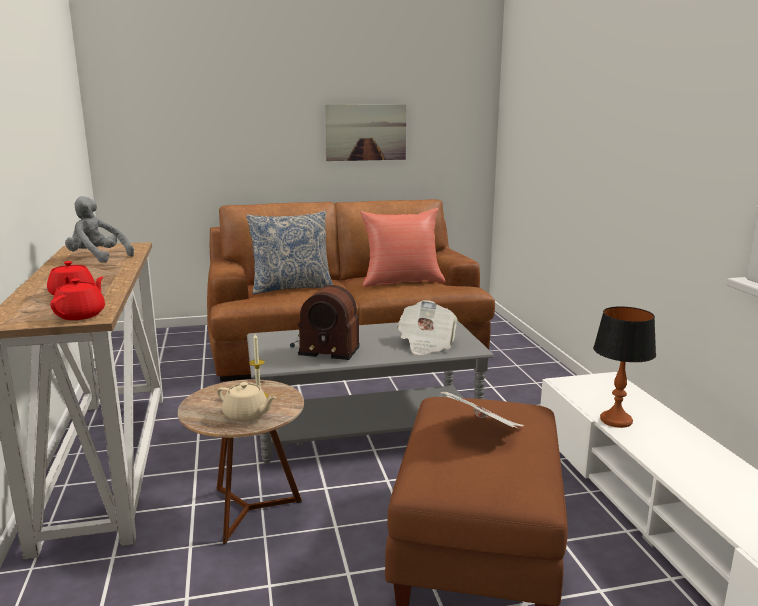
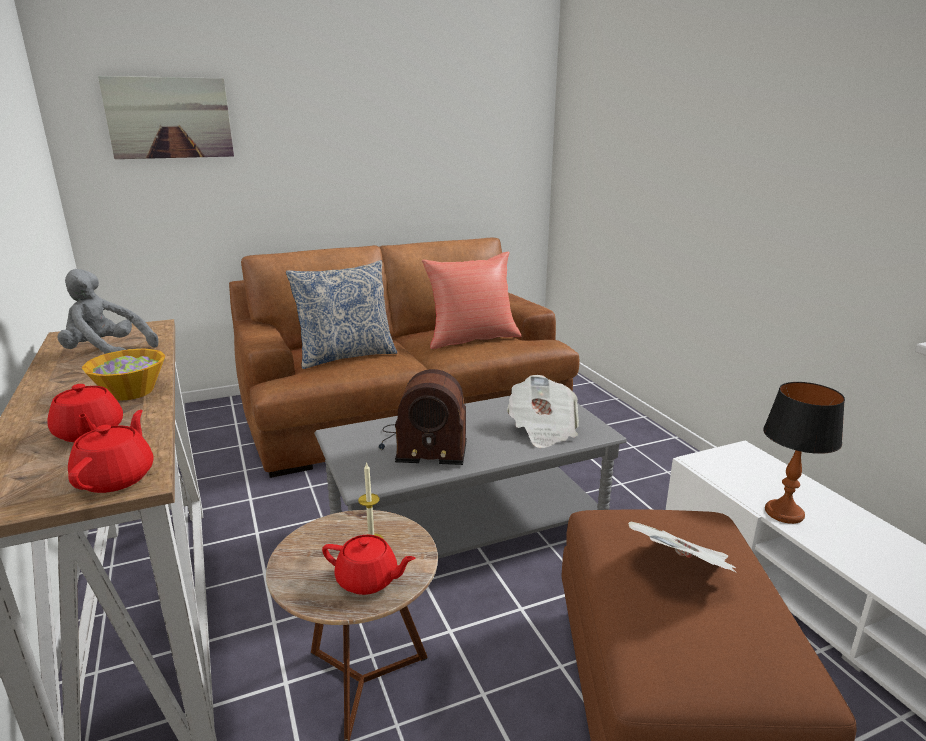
camera: 10 degrees left, 5 degrees up
beige teapot [217,382,277,422] -> red teapot [322,535,416,595]
picture [325,104,406,161] -> picture moved to [98,76,234,159]
none -> bowl [82,349,165,400]

